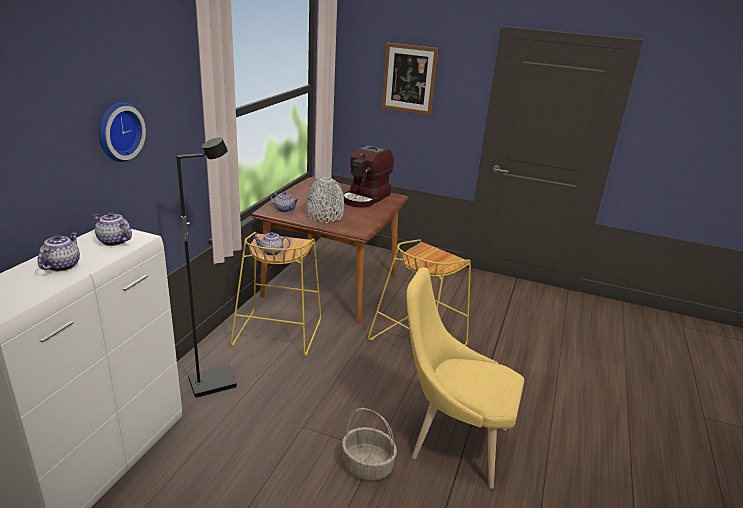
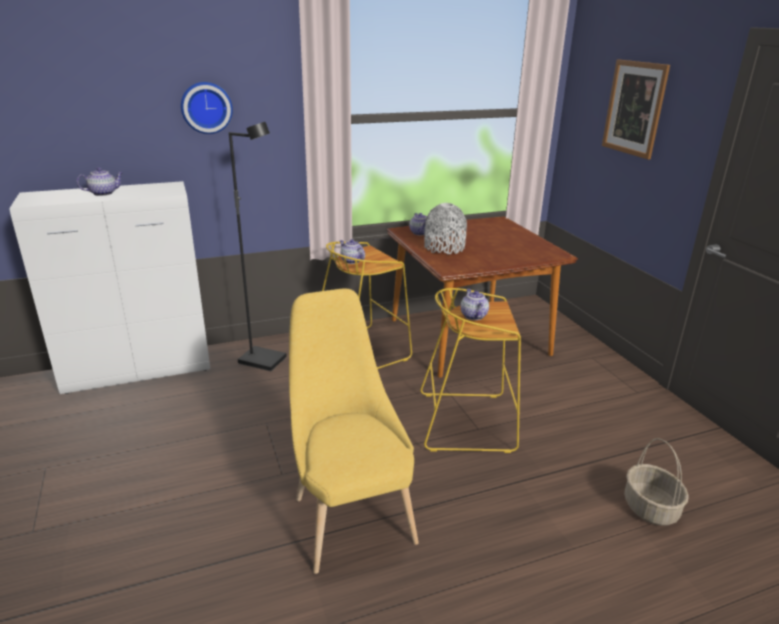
camera: 50 degrees right, 0 degrees up
teapot [93,212,132,246] -> teapot moved to [461,289,489,320]
basket [342,408,397,481] -> basket moved to [624,438,689,526]
coffee machine [344,145,394,208] -> none

